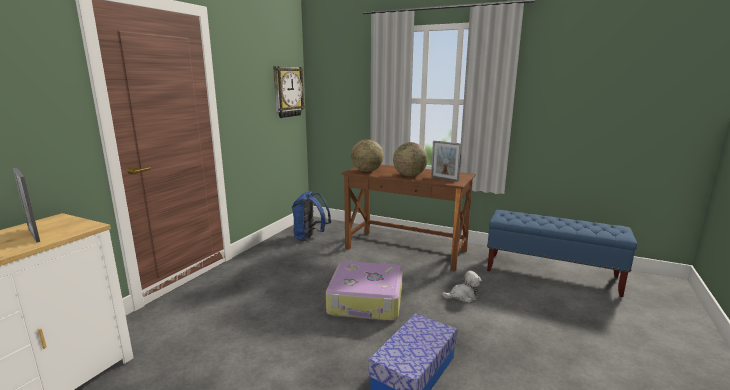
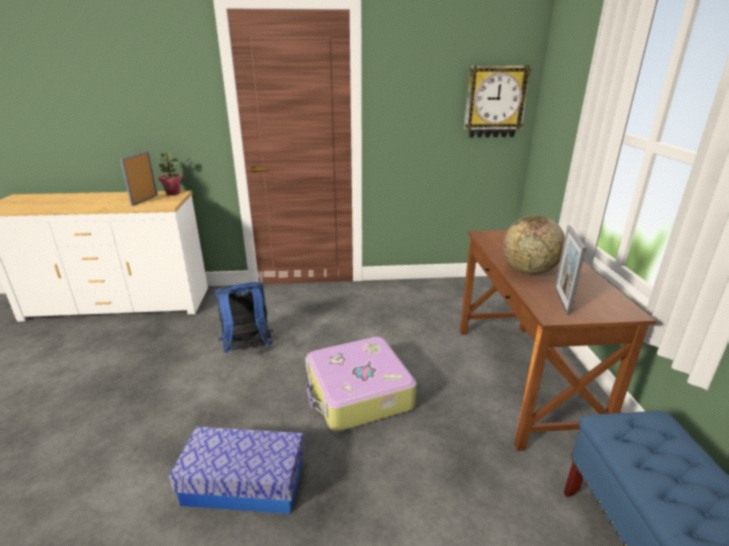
camera: 60 degrees right, 10 degrees up
blue backpack [292,191,331,241] -> blue backpack moved to [215,282,273,353]
globe [351,139,384,172] -> none
plush toy [441,271,481,303] -> none
none -> potted plant [158,152,182,195]

